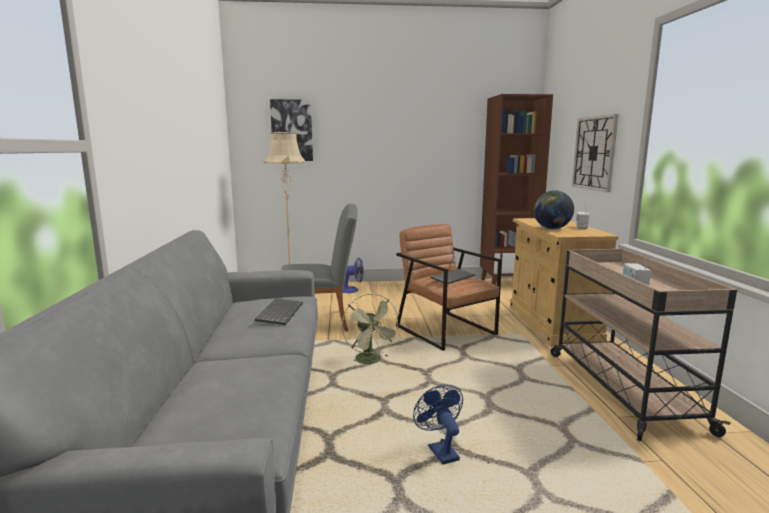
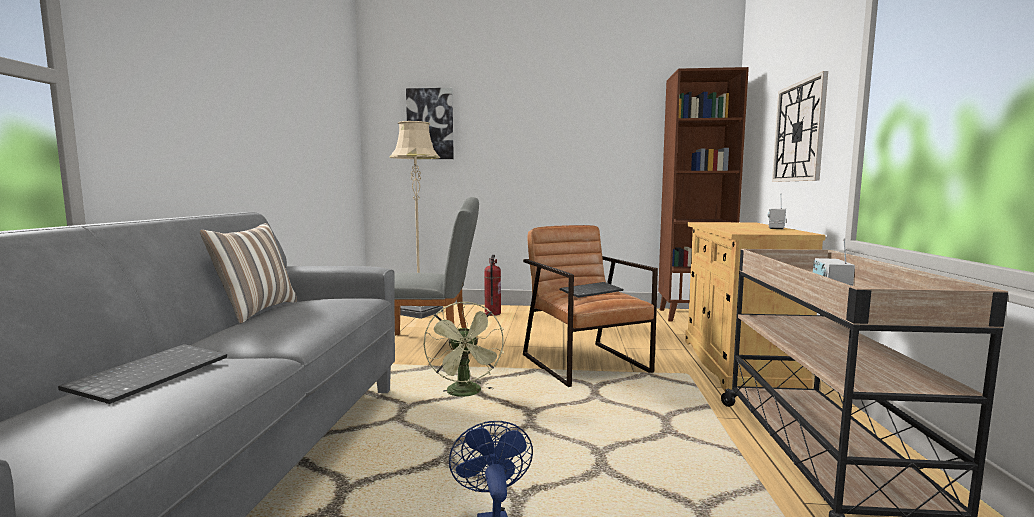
camera: 10 degrees right, 5 degrees down
keyboard [255,298,303,325] -> keyboard moved to [58,344,227,404]
fan [342,258,364,293] -> fire extinguisher [484,255,501,316]
globe [534,190,574,229] -> none
none -> pillow [200,223,297,323]

